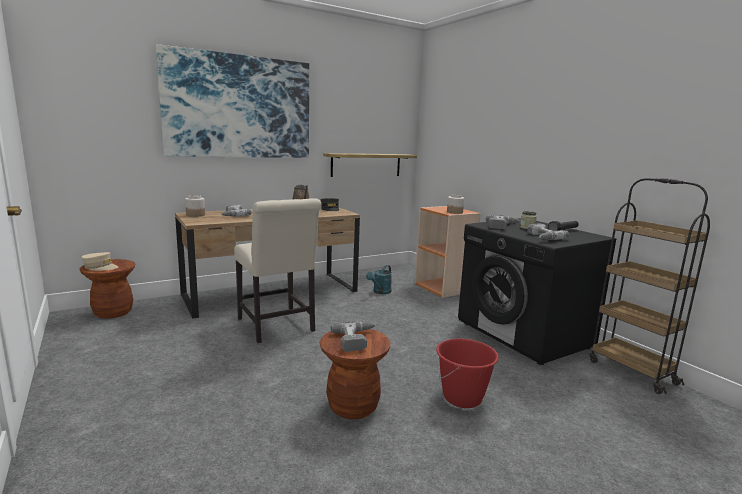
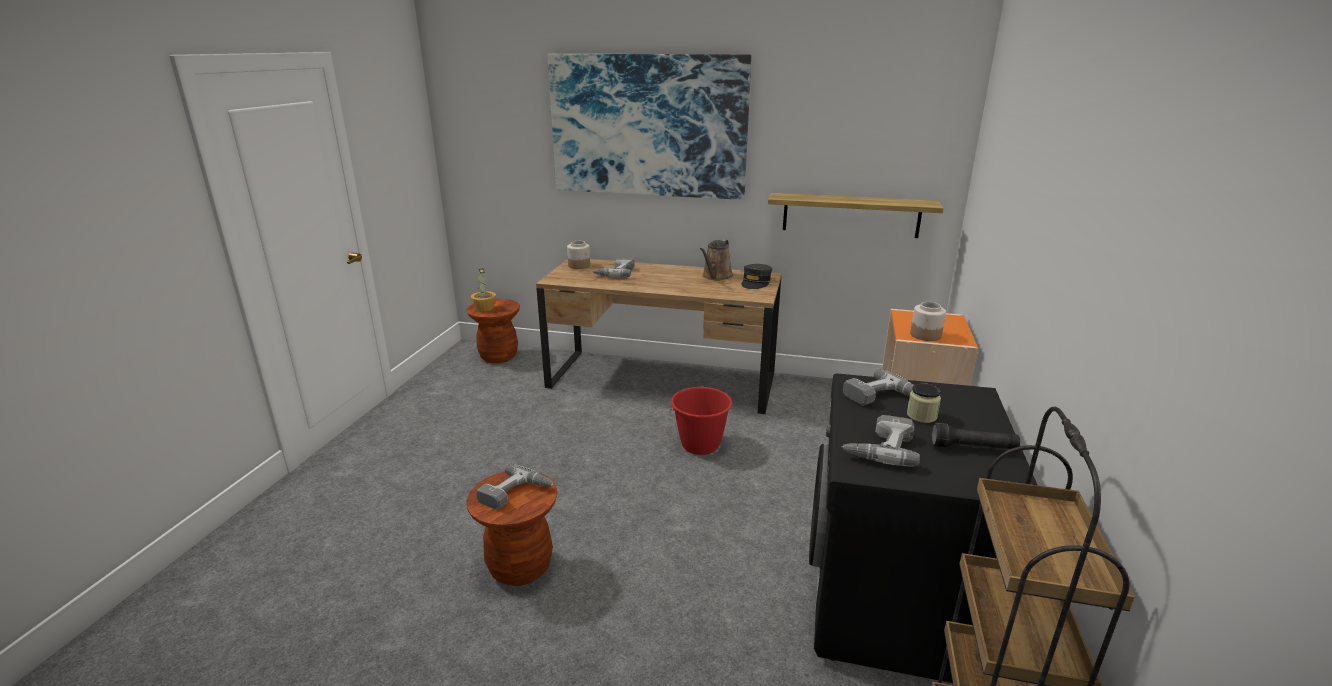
camera: 45 degrees right, 10 degrees up
beige cap [81,252,118,271] -> potted plant [470,268,496,312]
beige chair [234,198,322,343] -> none
turquoise watering can [366,265,392,294] -> none
red bucket [436,338,499,408] -> red bucket moved to [670,387,732,455]

